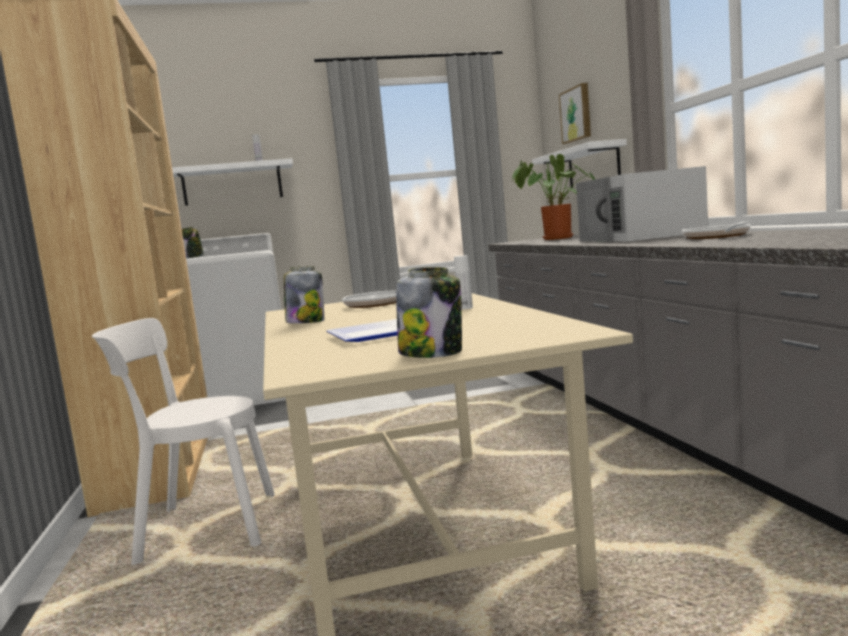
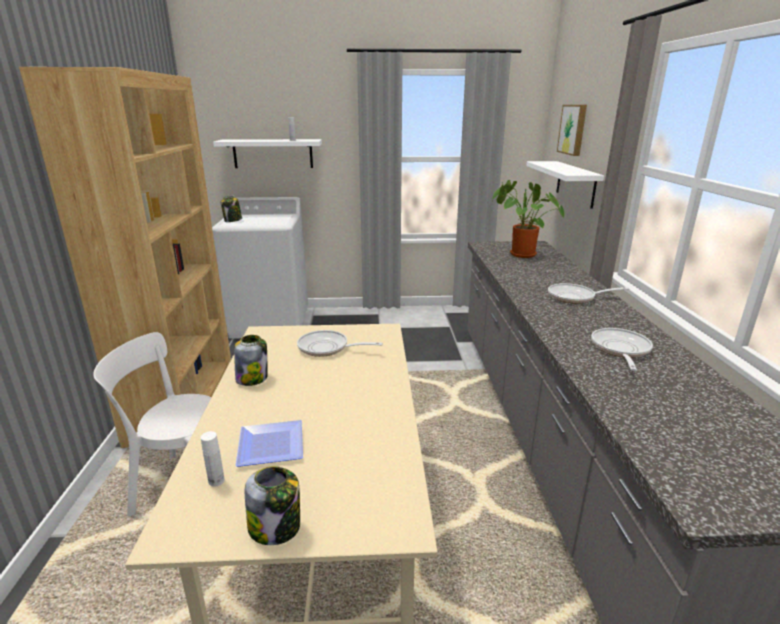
camera: 10 degrees right, 15 degrees up
white bottle [454,255,473,309] -> white bottle moved to [201,431,225,487]
white microwave [576,166,708,242] -> frying pan [548,283,630,304]

